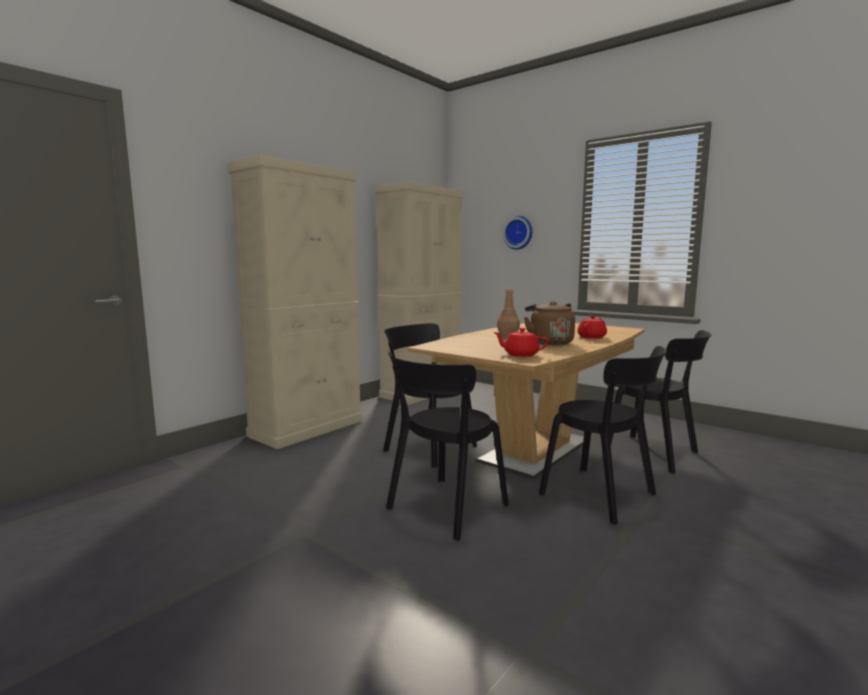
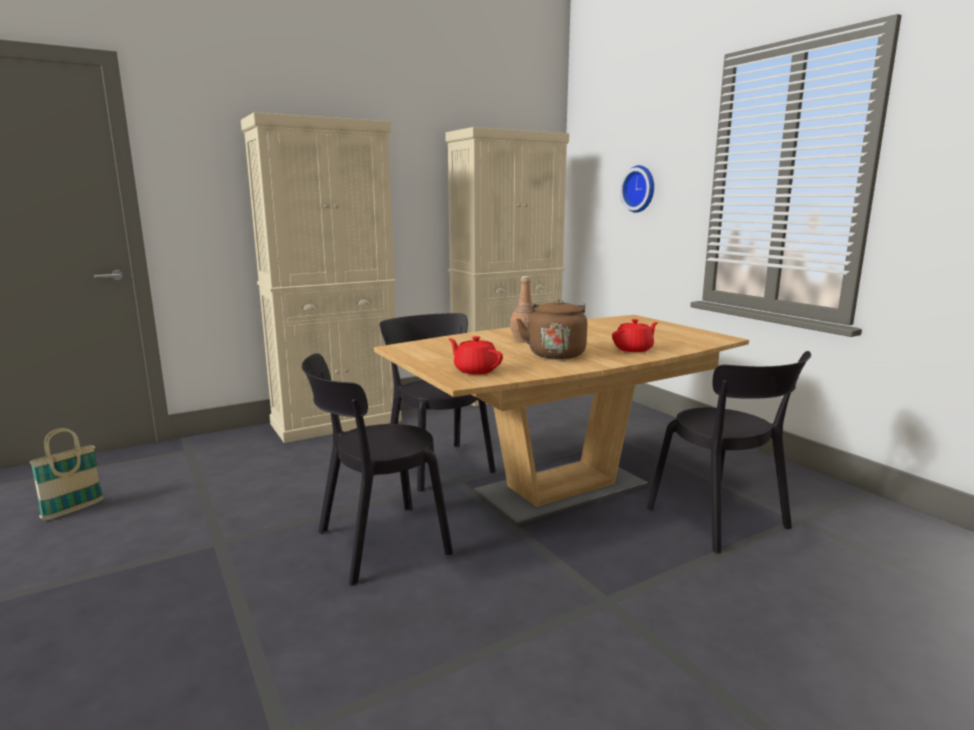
camera: 20 degrees right, 5 degrees up
black chair [539,346,667,525] -> none
none -> basket [30,428,104,521]

